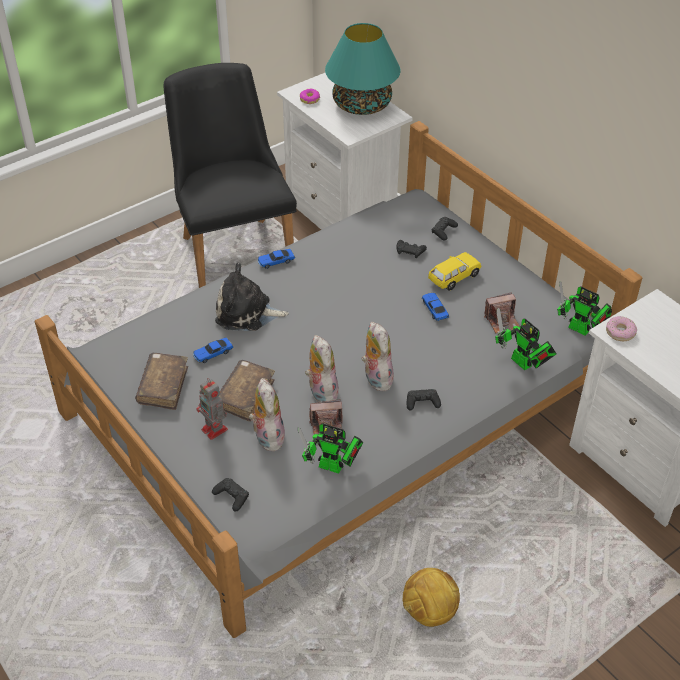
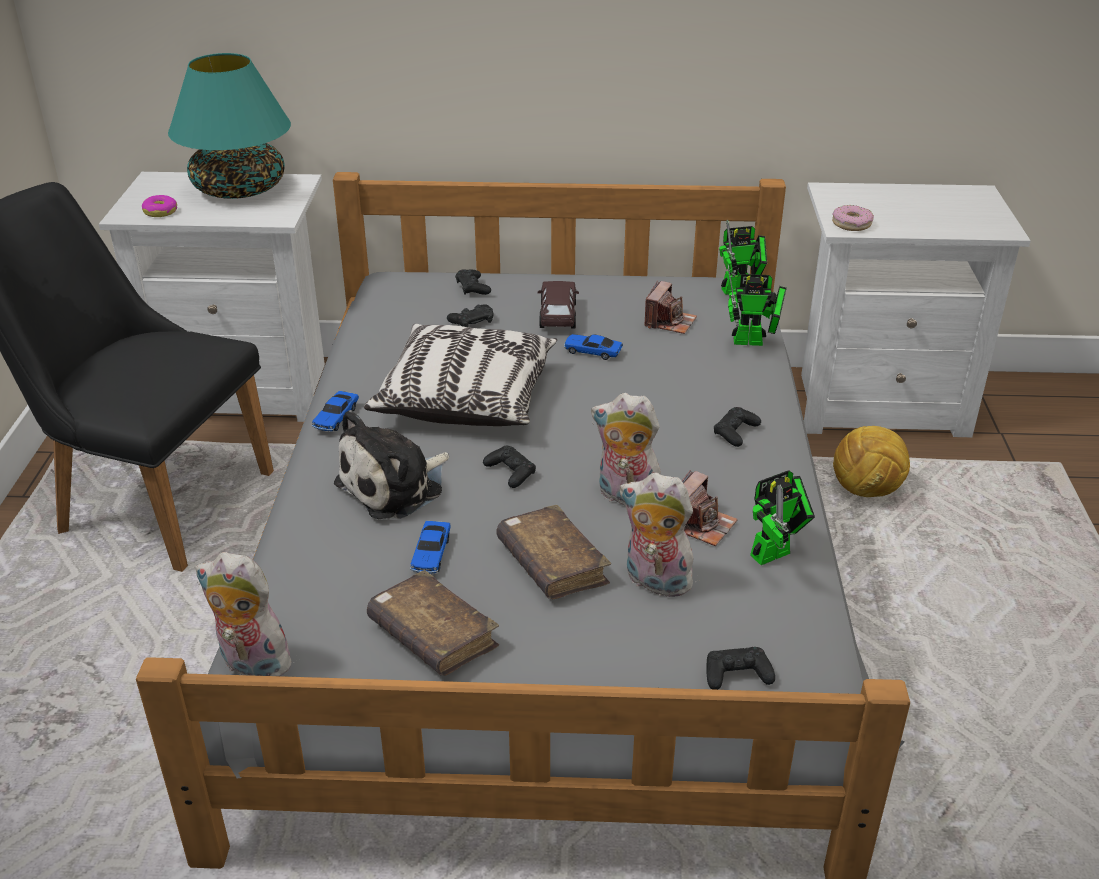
camera: 50 degrees left, 10 degrees down
toy robot [196,378,228,440] -> none
plush toy [361,322,394,391] -> plush toy moved to [195,552,291,676]
football [403,568,460,627] -> football moved to [833,426,910,497]
yellow toy car [428,252,481,291] -> brown toy car [538,281,579,328]
none -> pillow [364,324,557,426]
none -> black game controller [483,446,536,488]

